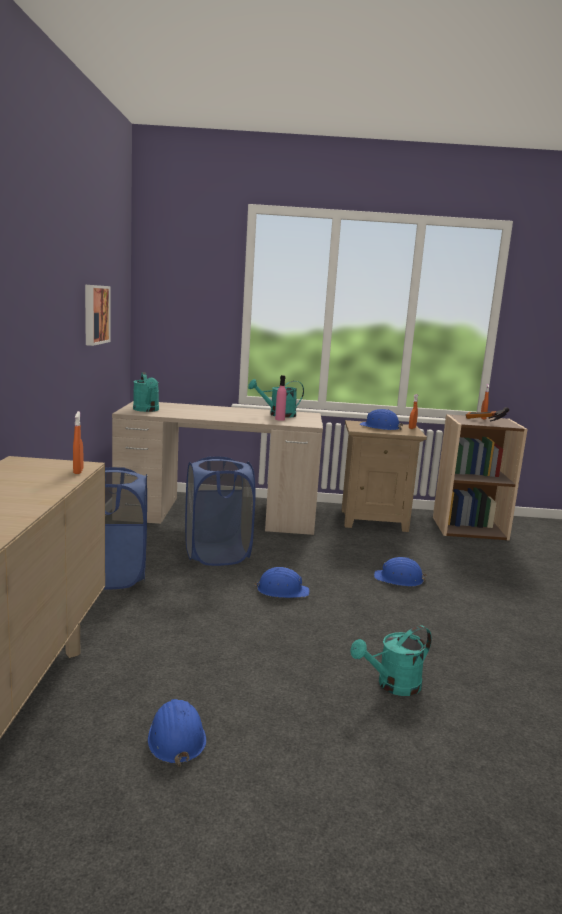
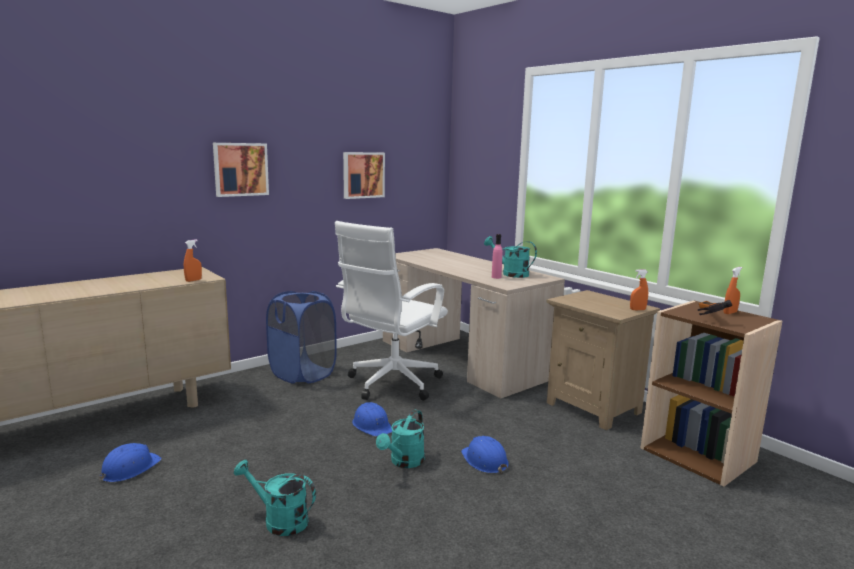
camera: 50 degrees right, 0 degrees up
turquoise watering can [133,372,159,412] -> turquoise watering can moved to [376,410,425,468]
blue laundry basket [185,457,256,566] -> white office chair [335,221,448,401]
blue hard hat [360,409,403,430] -> none
none -> picture [213,143,269,197]

